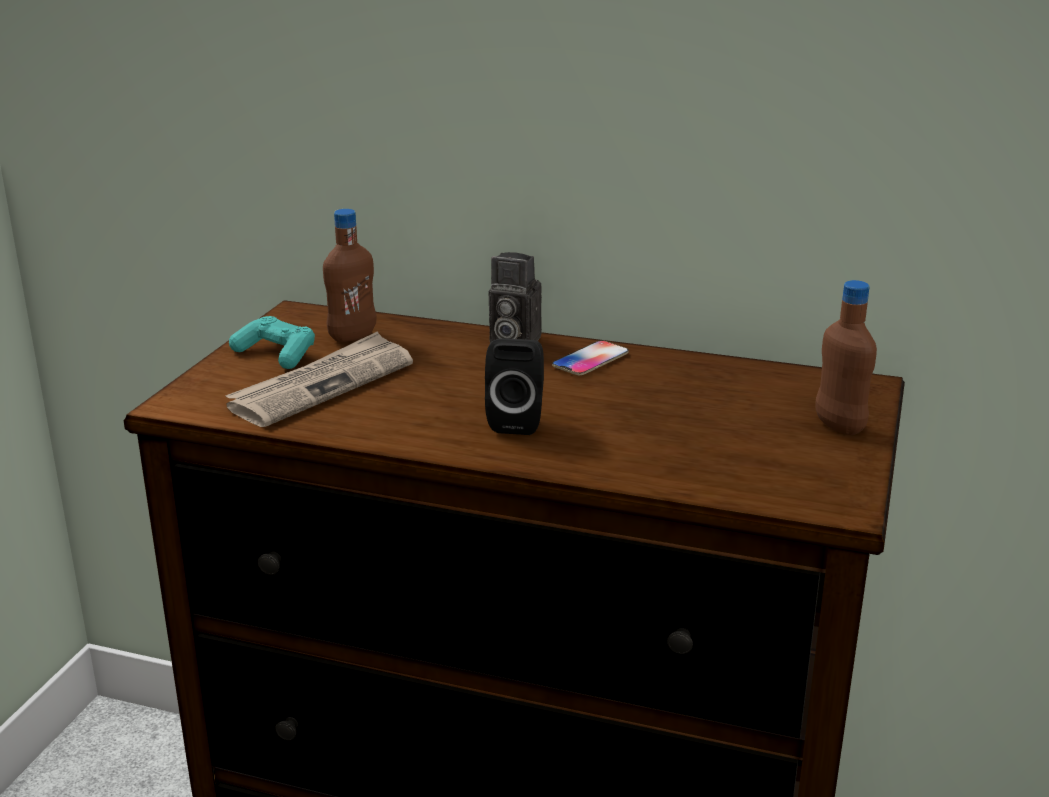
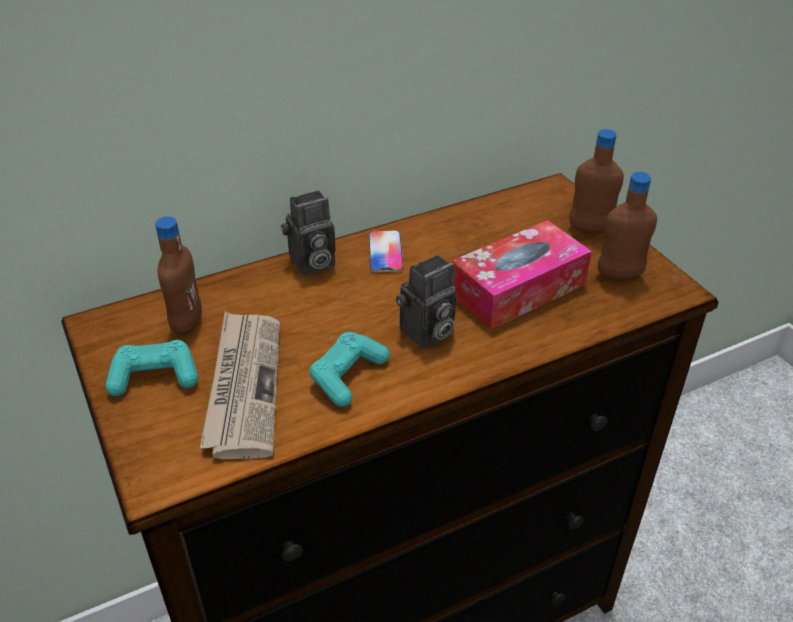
camera: 45 degrees left, 15 degrees up
black speaker [485,338,544,435] -> camera [396,255,457,349]
none -> turquoise game controller [309,332,390,407]
none -> tissue box [452,220,592,330]
none -> brown bottle [598,172,657,281]

